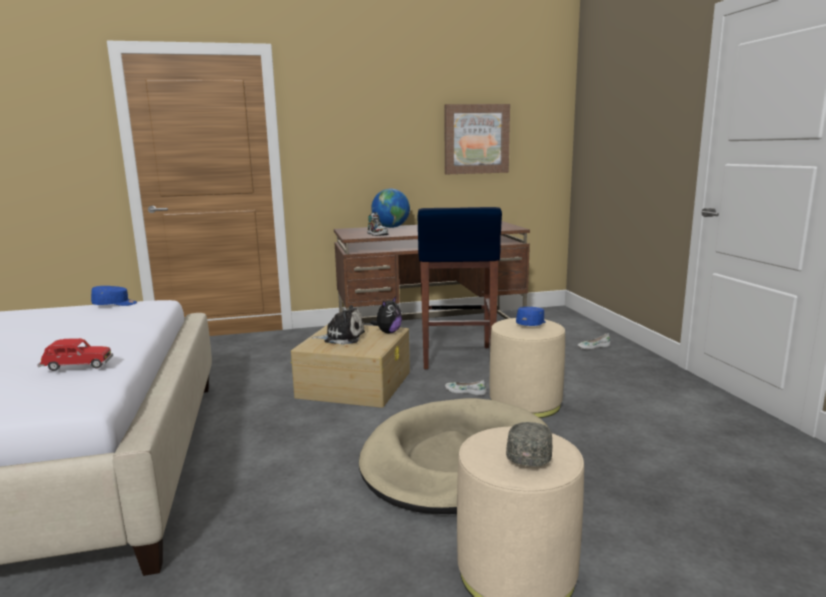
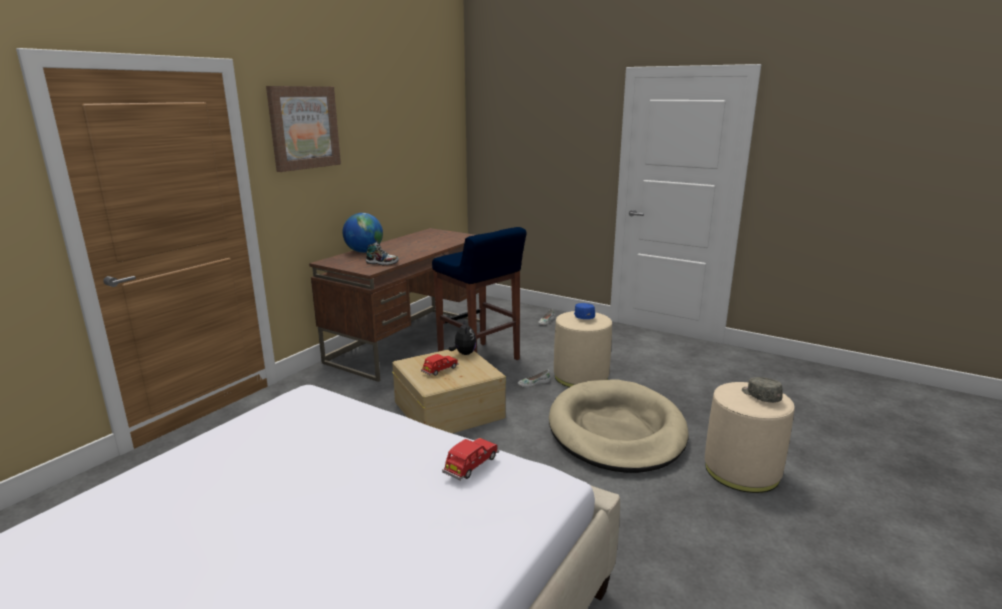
camera: 45 degrees left, 5 degrees up
blue cap [91,286,137,306] -> none
plush toy [312,305,365,345] -> red toy car [421,354,459,376]
picture [444,104,510,174] -> picture moved to [266,86,341,172]

